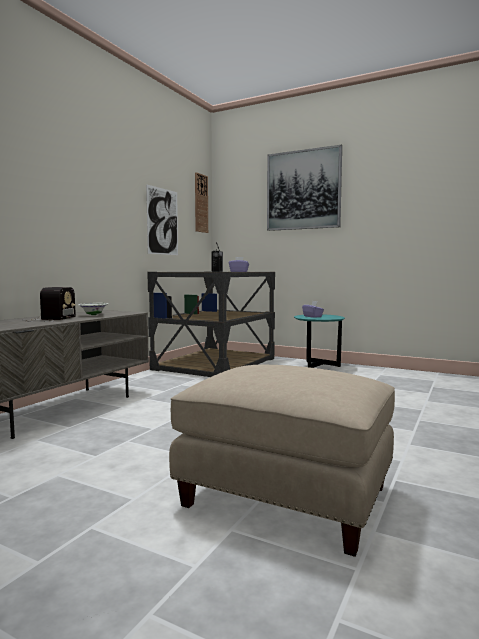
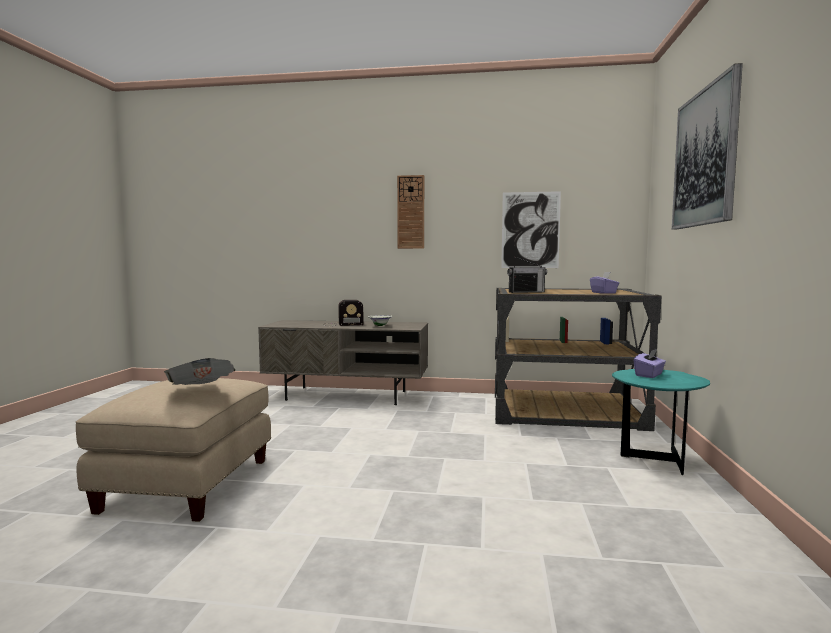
camera: 70 degrees right, 0 degrees up
wall clock [195,172,208,233] -> wall clock moved to [397,175,424,249]
none -> newspaper [164,358,236,385]

